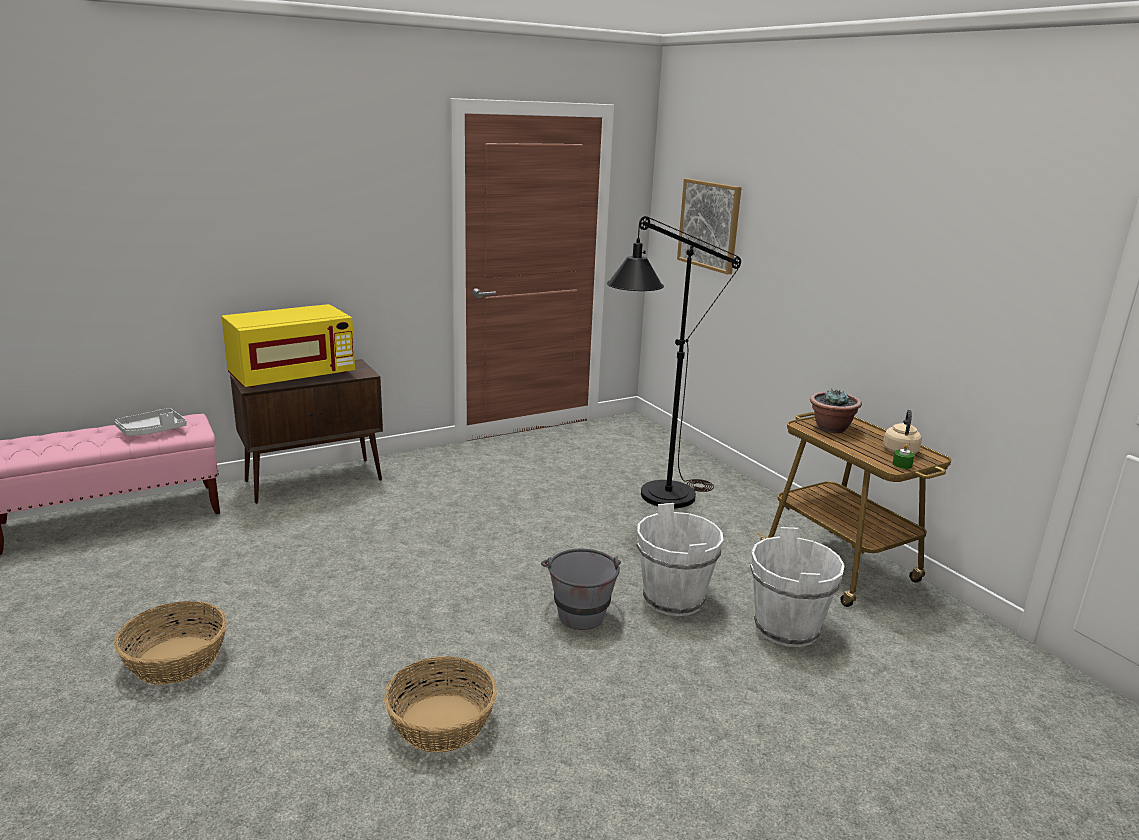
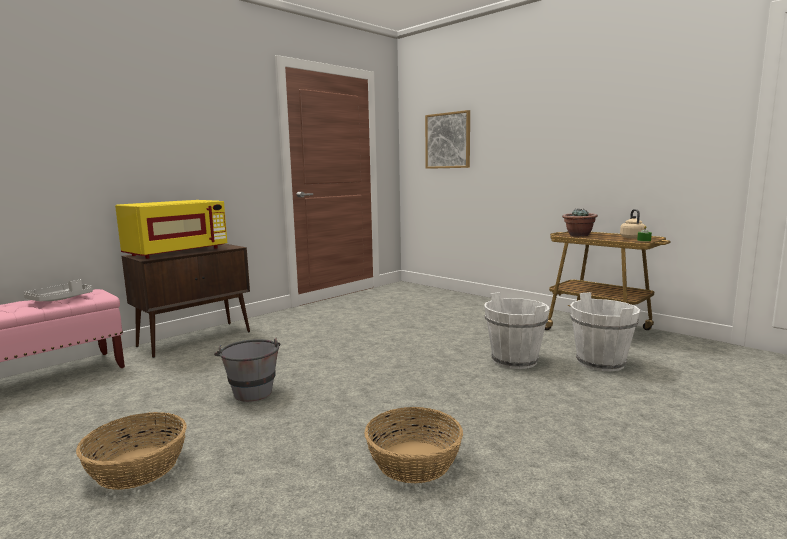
camera: 15 degrees left, 10 degrees down
grey bucket [541,549,621,630] -> grey bucket moved to [214,337,281,402]
black floor lamp [607,216,741,508] -> none

